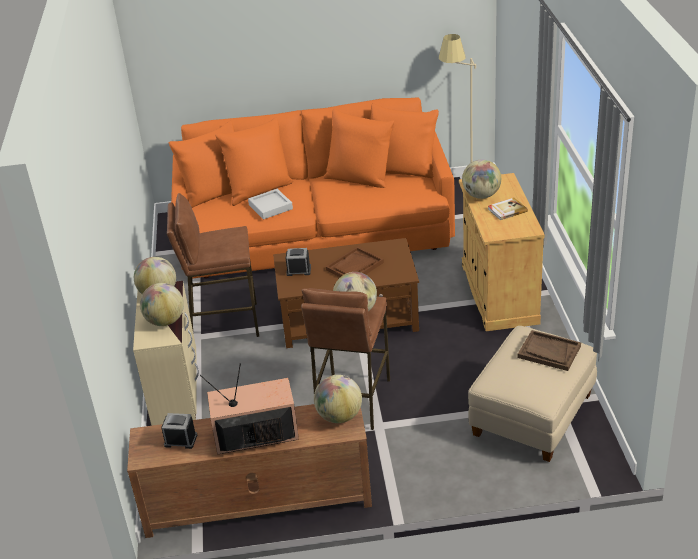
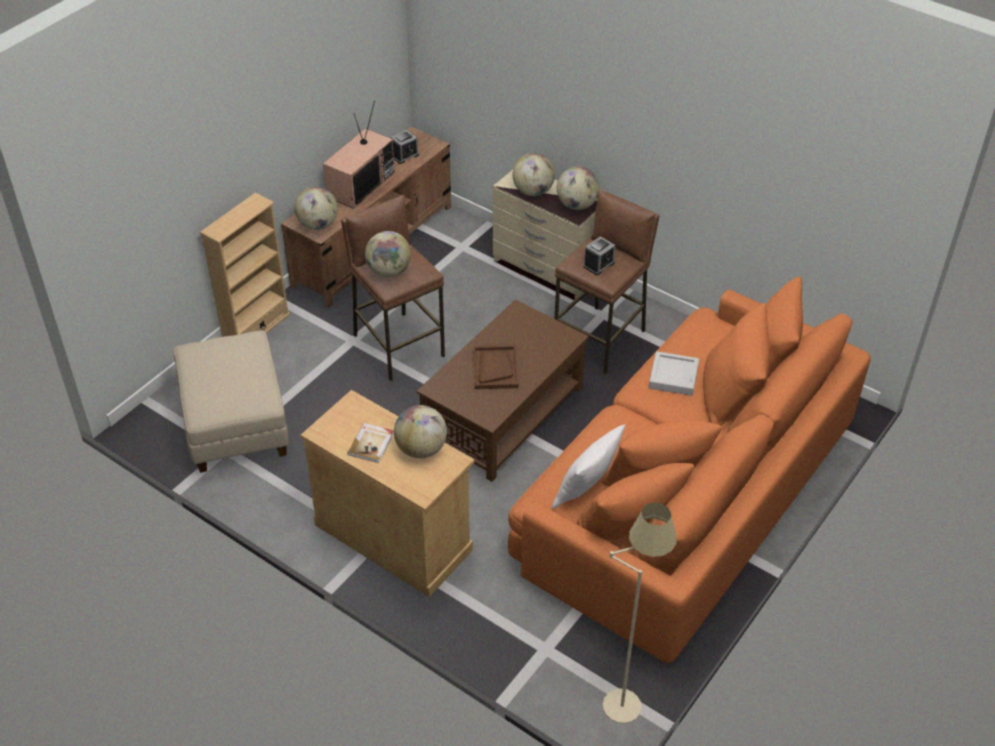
camera: 130 degrees right, 10 degrees up
alarm clock [286,248,311,276] -> alarm clock moved to [583,236,615,275]
brown tray [518,330,581,371] -> none
none -> beige bookcase [200,193,290,337]
none -> white pillow [552,424,626,509]

